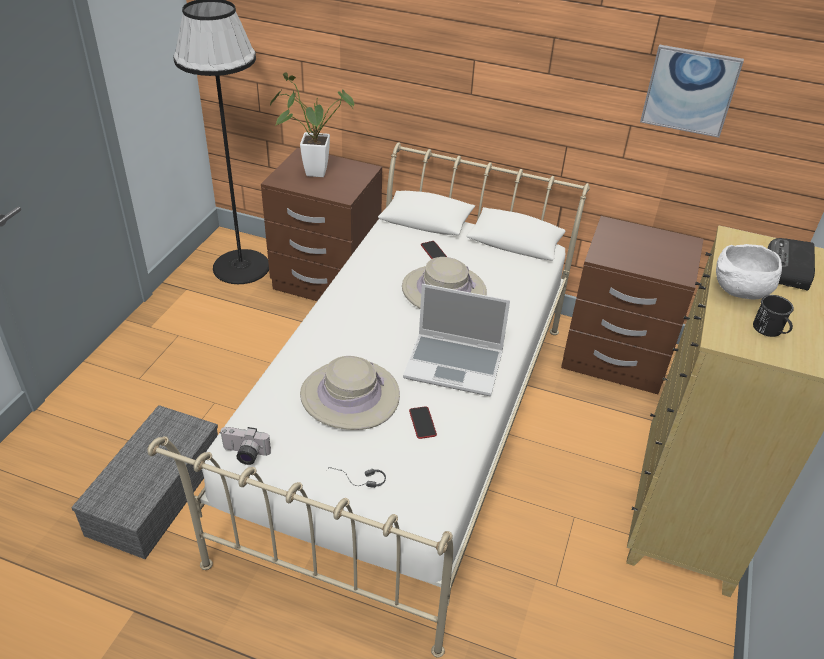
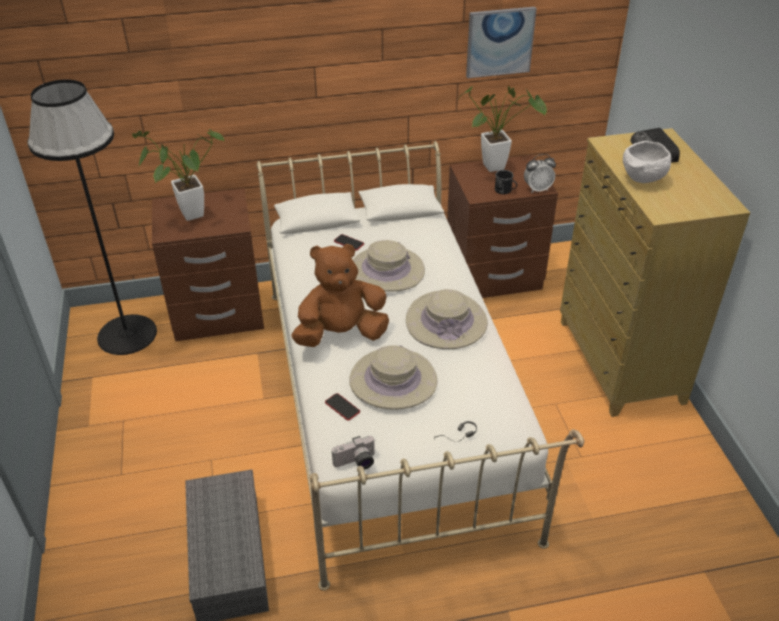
camera: 30 degrees left, 0 degrees up
laptop [403,284,510,396] -> beige hat [406,289,488,349]
phone [409,406,437,439] -> phone moved to [325,393,360,421]
black mug [753,295,794,337] -> black mug moved to [495,170,517,194]
none -> brown plush toy [291,244,389,347]
none -> potted plant [459,86,547,172]
none -> alarm clock [524,154,556,193]

